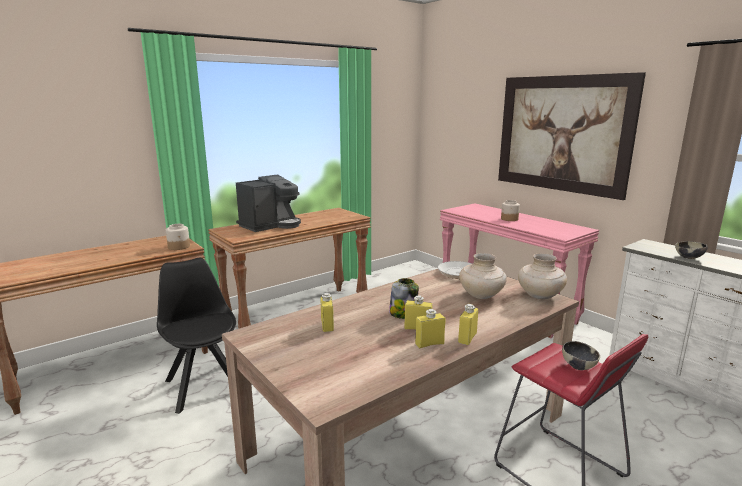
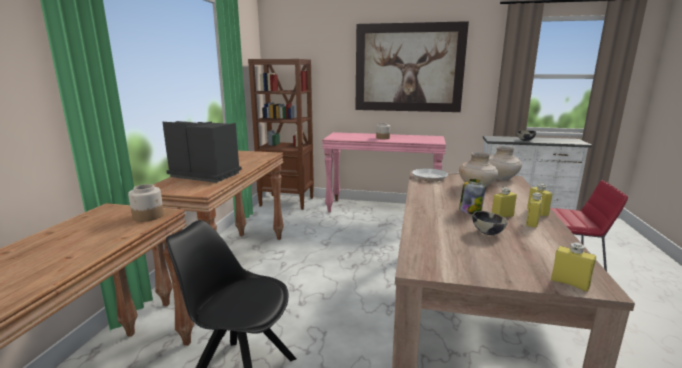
camera: 40 degrees left, 0 degrees up
coffee machine [236,174,301,232] -> coffee machine turned 75 degrees counterclockwise [163,121,242,183]
yellow bottle [321,293,334,332] -> yellow bottle moved to [551,242,596,292]
bowl [562,341,600,370] -> bowl moved to [472,211,508,235]
none -> brown bookcase [248,59,314,210]

